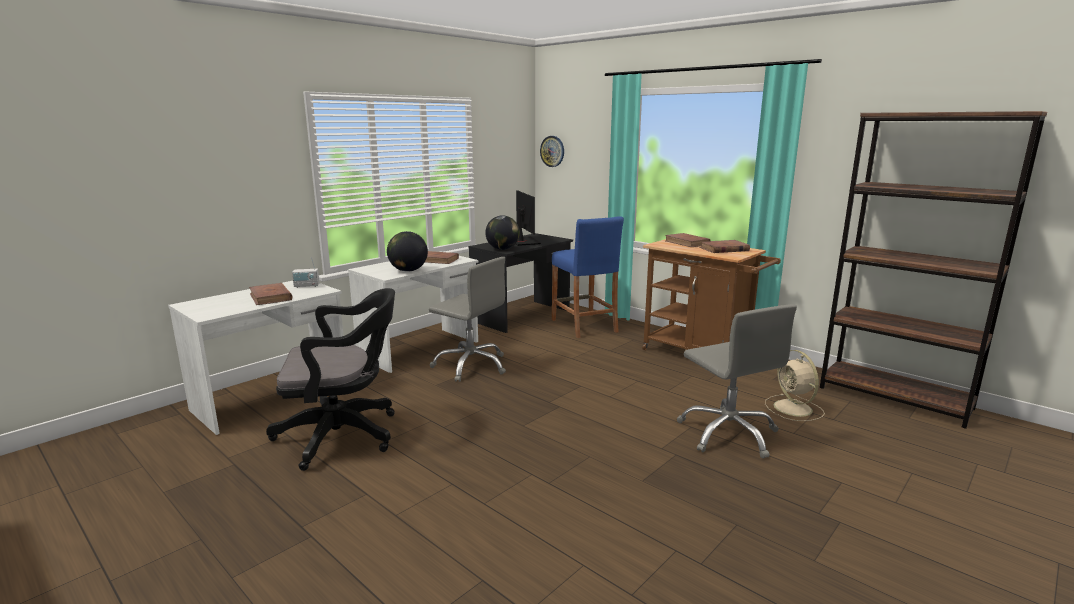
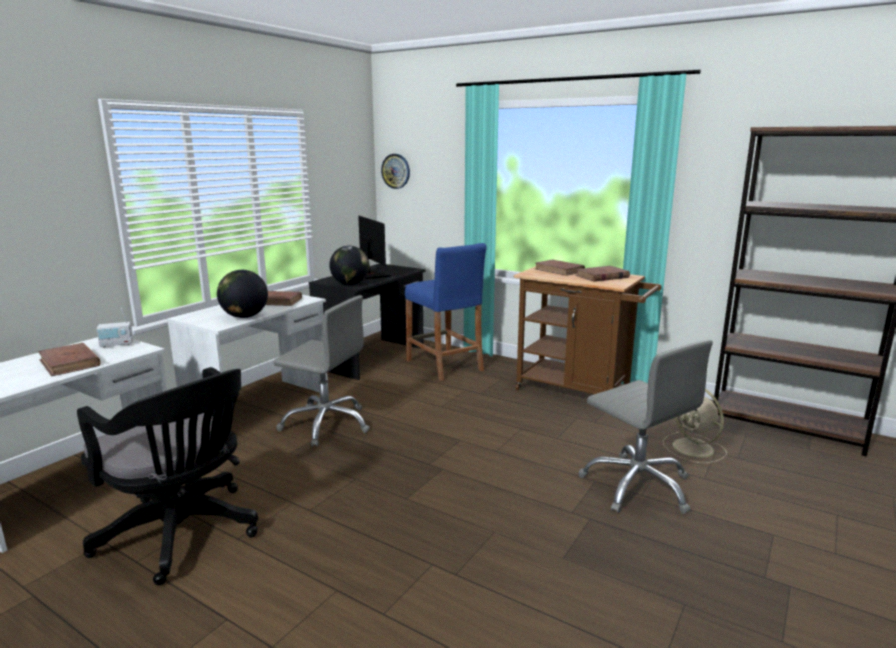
camera: 10 degrees left, 0 degrees up
black office chair [266,288,395,471] -> black office chair turned 60 degrees clockwise [77,367,258,585]

